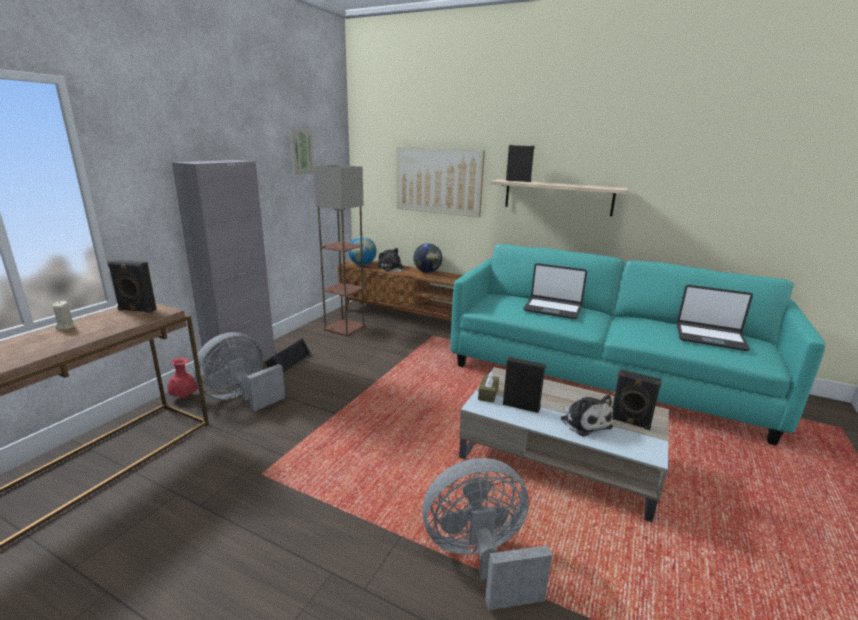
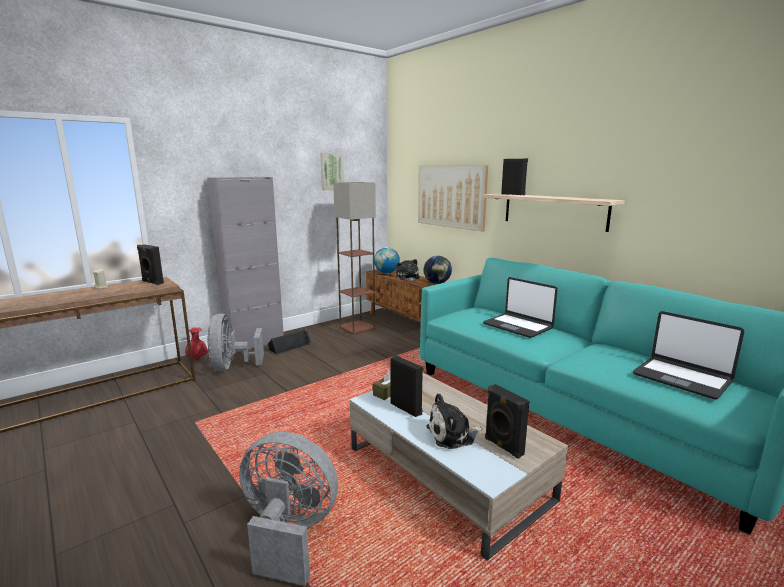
camera: 25 degrees right, 5 degrees down
grey fan [193,332,285,412] -> grey fan turned 75 degrees counterclockwise [207,313,264,371]
plush toy [559,395,613,437] -> plush toy turned 75 degrees clockwise [426,393,483,449]

